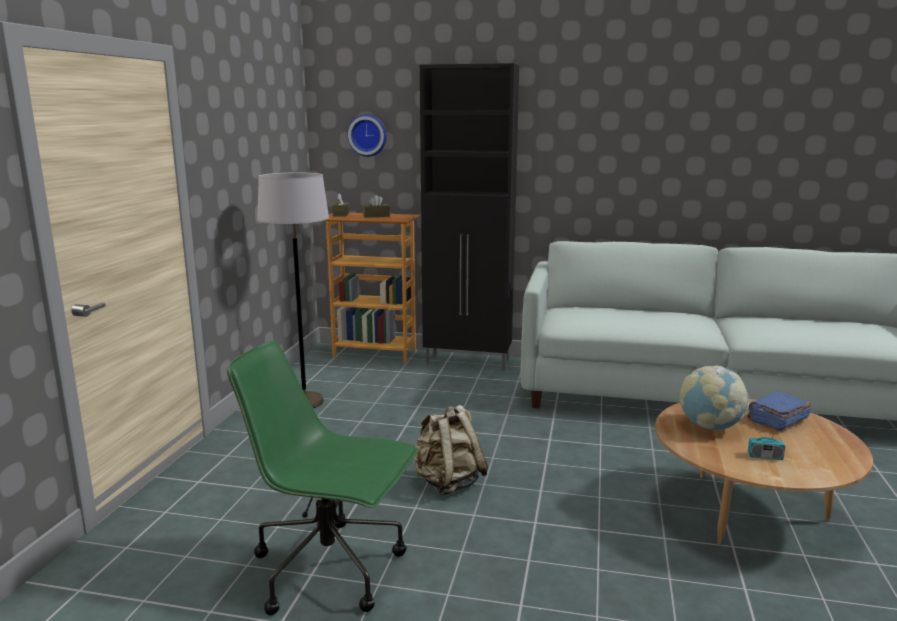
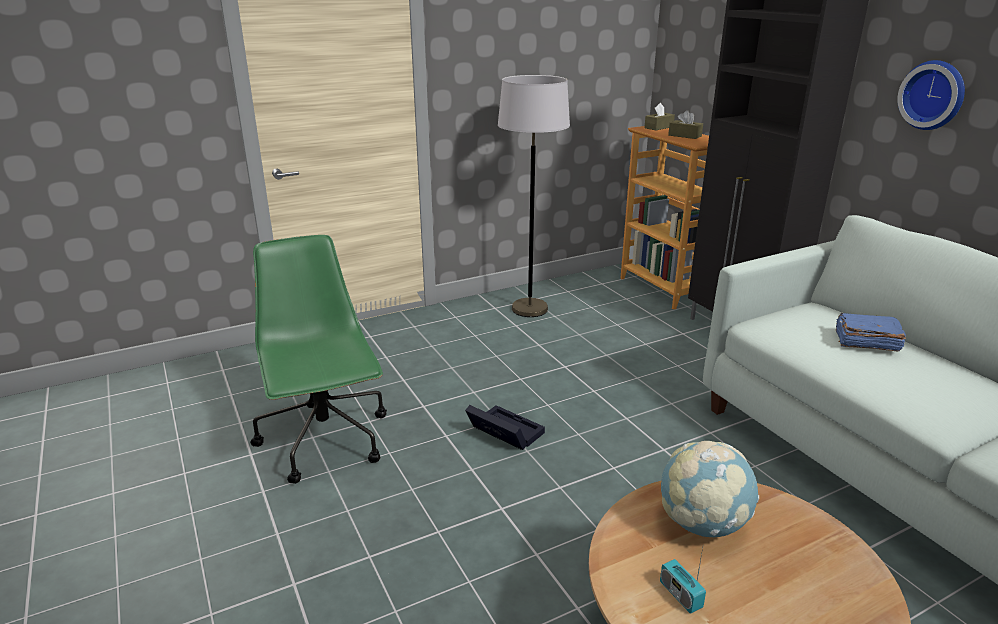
camera: 50 degrees right, 10 degrees up
wall clock [347,114,387,157] -> wall clock moved to [897,60,965,130]
beige backpack [413,405,488,495] -> black storage box [465,405,545,450]
blue book [747,391,812,431] -> blue book moved to [836,313,906,352]

